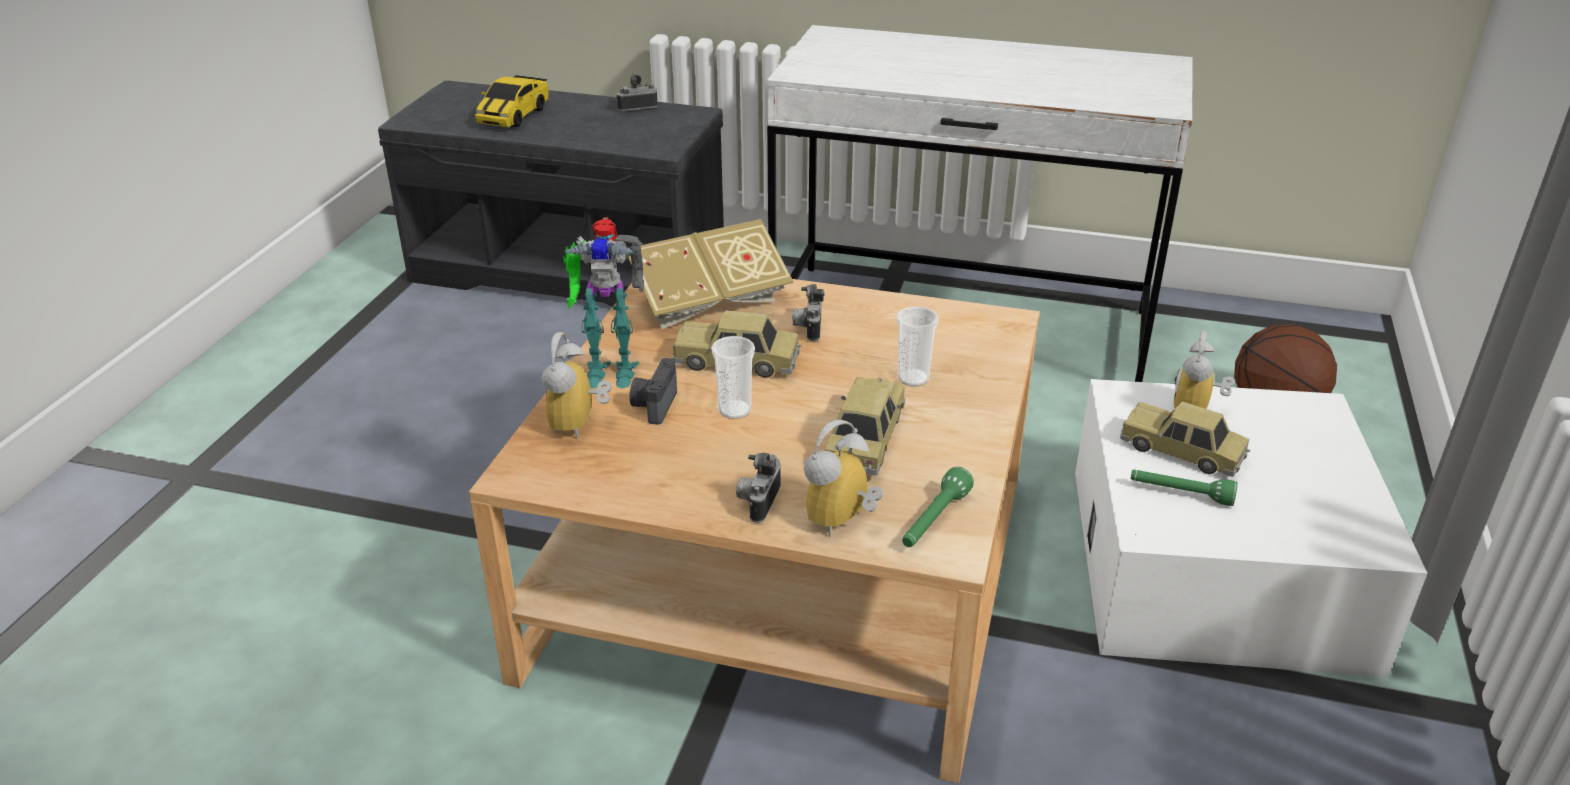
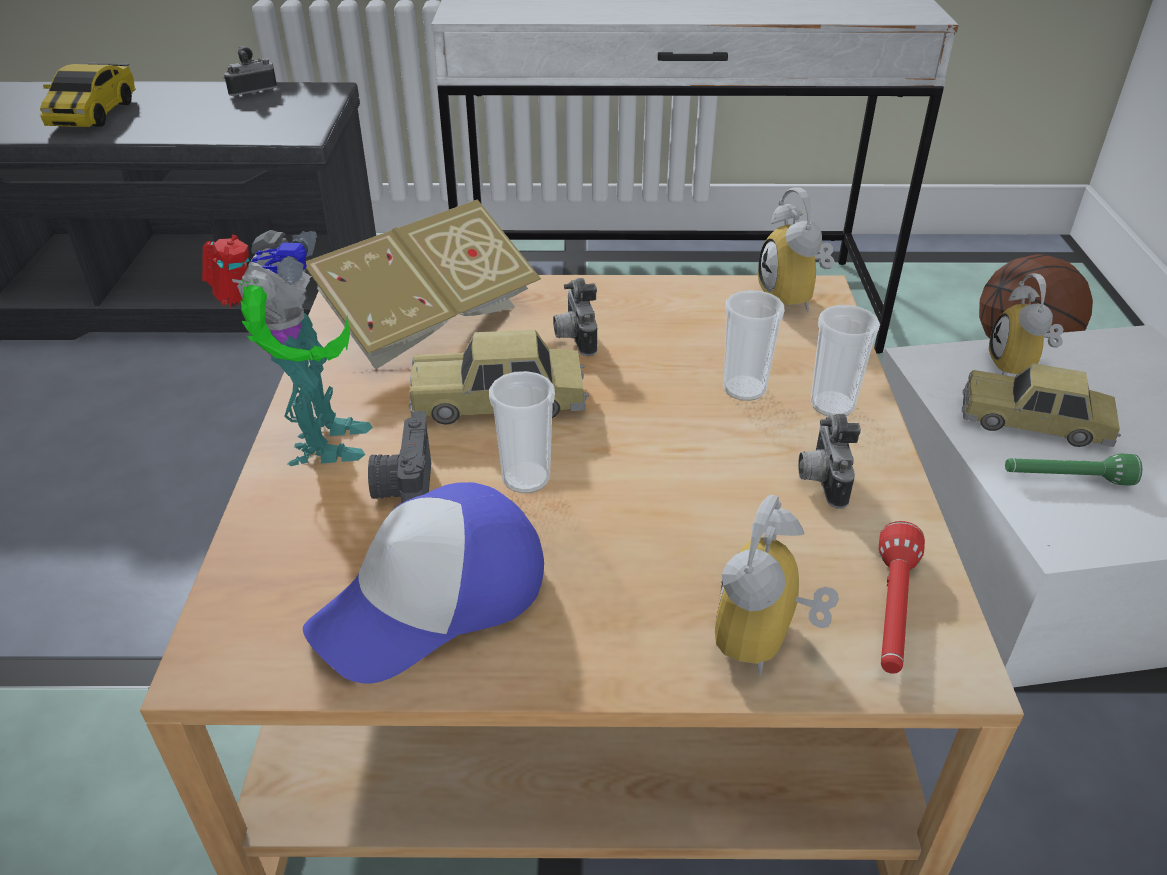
camera: 15 degrees left, 5 degrees up
alarm clock [541,332,612,439] -> alarm clock moved to [758,187,835,312]
toy robot [563,217,644,389] -> toy robot turned 75 degrees counterclockwise [202,230,373,466]
camera [736,453,781,523] -> camera moved to [798,414,861,509]
toy car [825,377,905,476] -> none
green flashlight [902,467,974,547] -> red flashlight [879,521,925,674]
none -> cap [303,482,544,684]
none -> cup [811,305,880,416]

